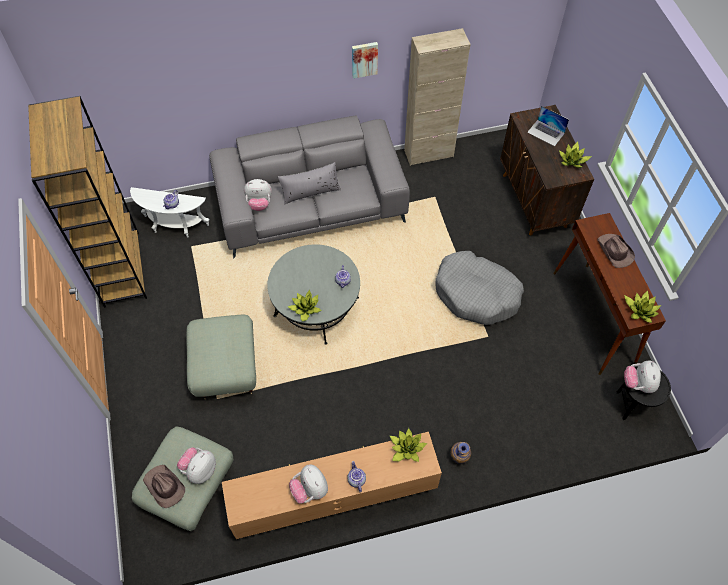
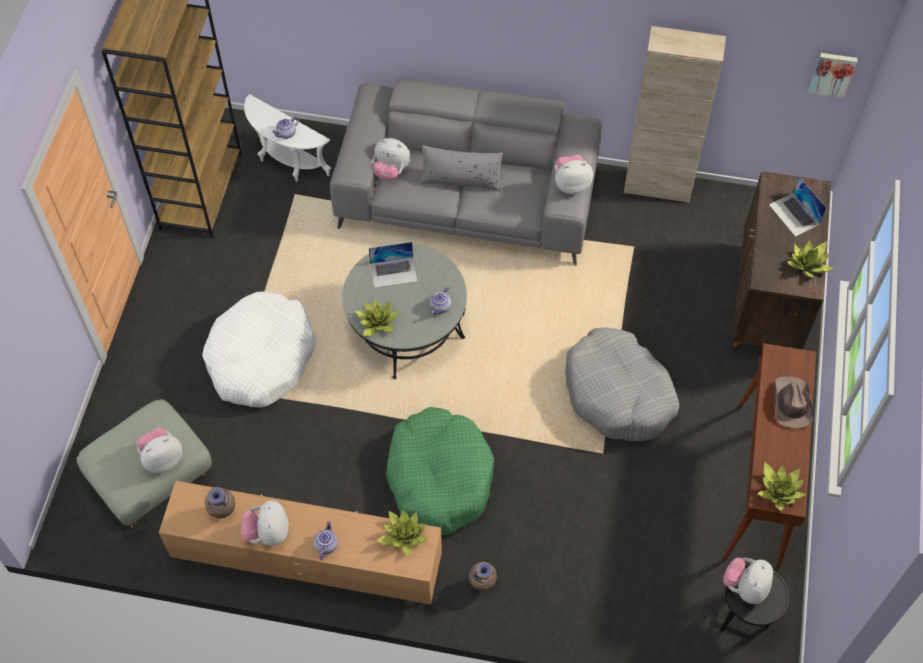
camera: 25 degrees right, 0 degrees up
brown hat [143,465,185,508] -> none
grey ottoman [186,315,256,400] -> white dog bed [202,291,316,408]
picture [352,42,378,79] -> picture moved to [809,53,857,98]
none -> vase [205,487,235,518]
none -> laptop [369,242,418,288]
none -> green dog bed [386,407,494,535]
none -> plush toy [555,155,593,194]

